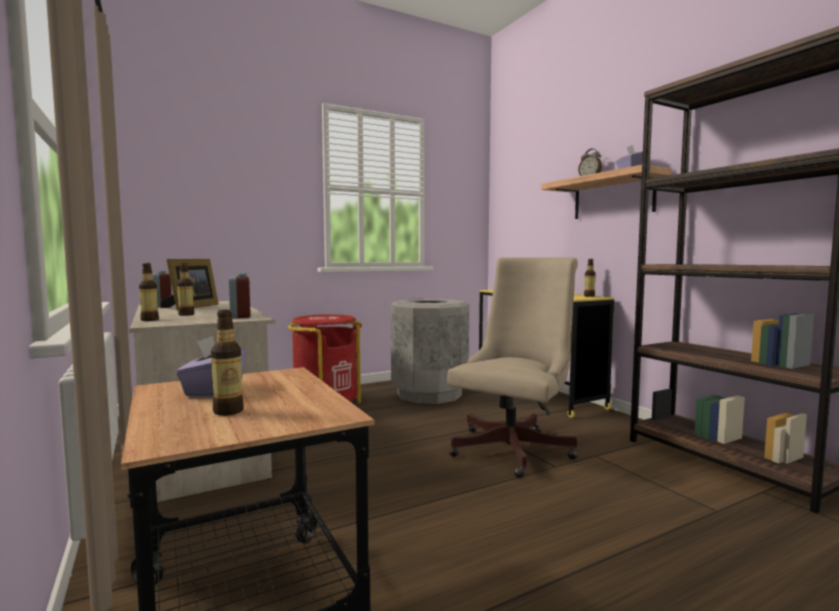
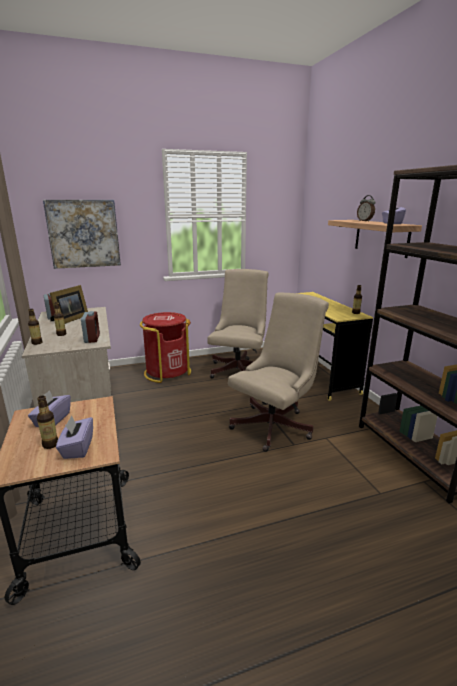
camera: 10 degrees right, 15 degrees up
grey trash can [391,298,469,404] -> beige office chair [207,269,269,379]
none -> picture [43,200,121,269]
none -> purple tissue box [56,415,93,459]

